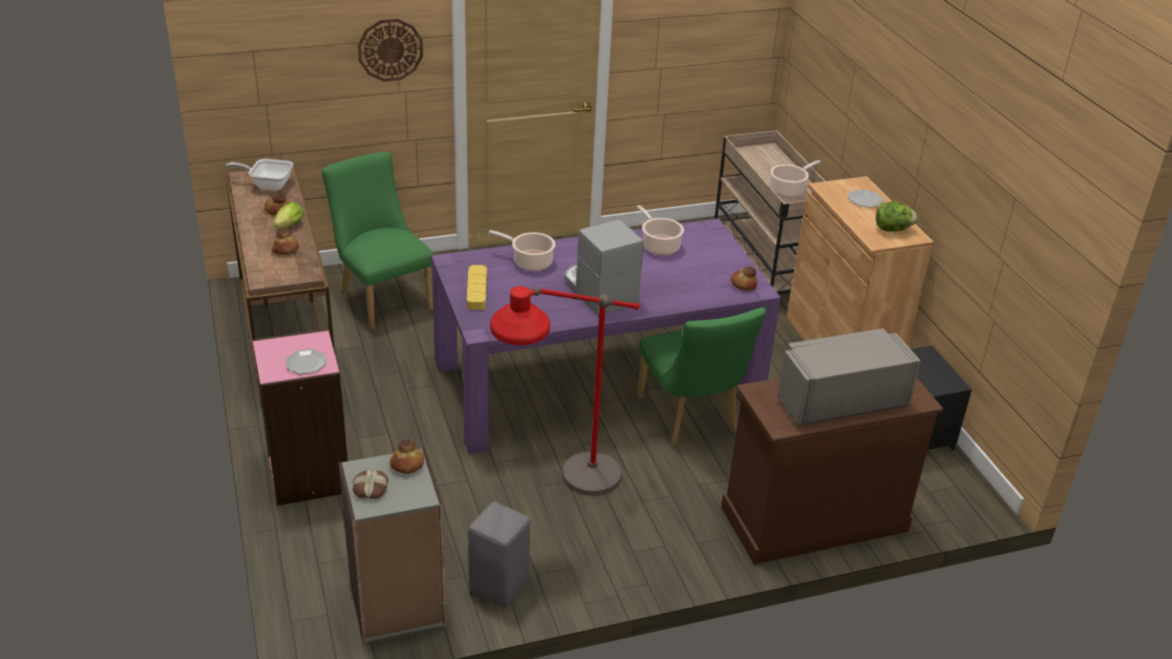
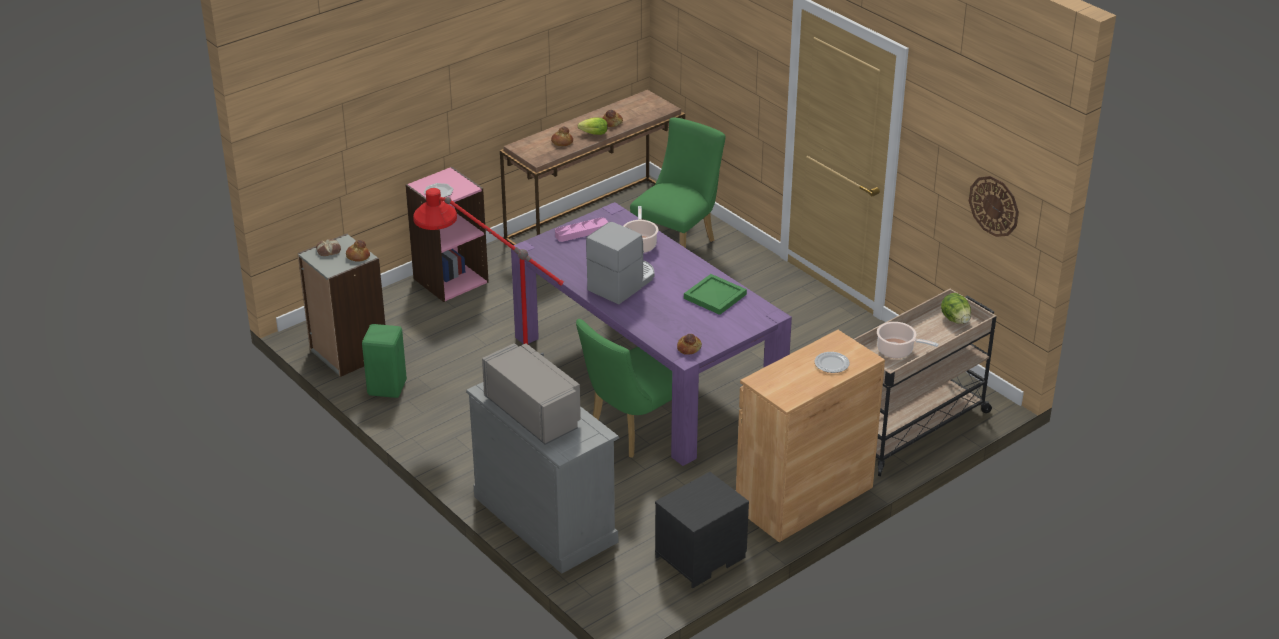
camera: 70 degrees right, 0 degrees up
frying pan [226,159,293,190] -> none
wall clock [358,19,423,82] -> wall clock moved to [969,176,1019,237]
yellow tray [467,265,487,310] -> pink tray [555,217,608,242]
grey stool [468,502,530,608] -> green stool [362,324,407,398]
cooking pot [637,205,684,255] -> green tray [684,274,747,315]
brown dresser [721,378,943,564] -> grey dresser [466,382,619,574]
lettuce [876,202,918,232] -> lettuce moved to [941,293,971,324]

